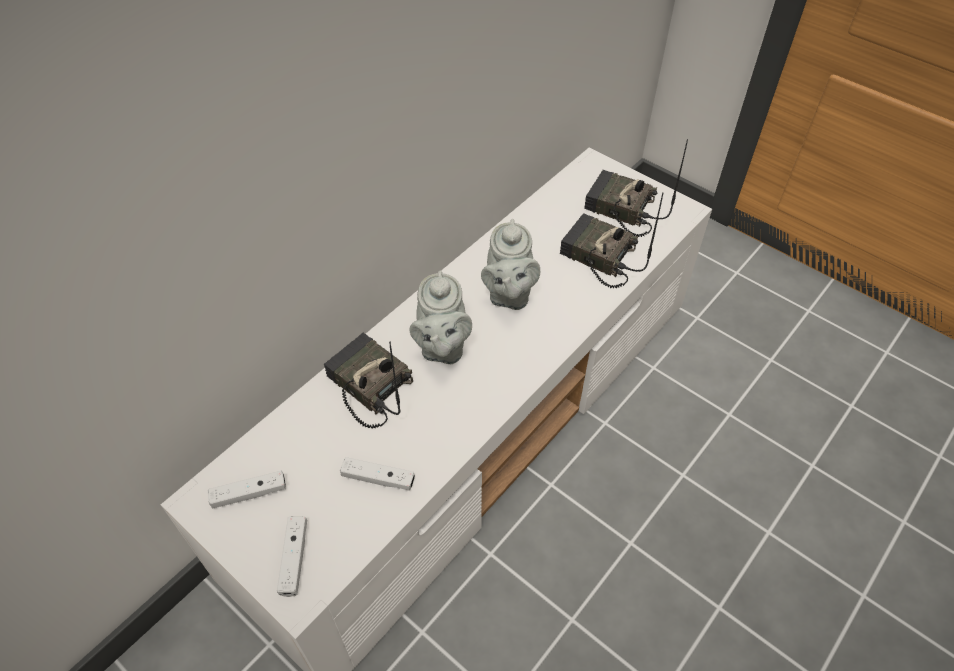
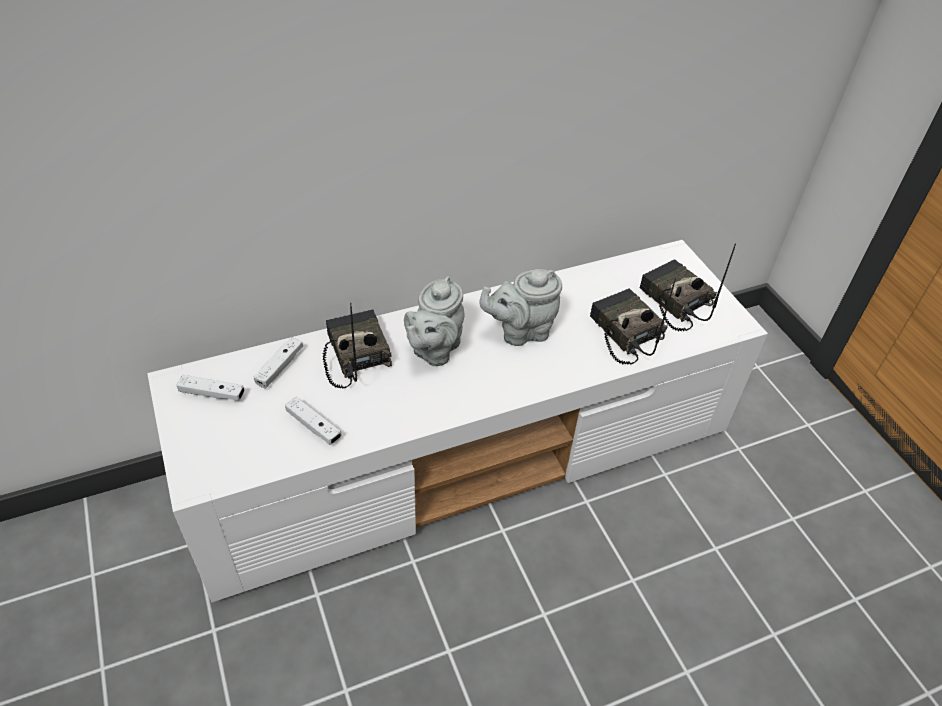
camera: 25 degrees right, 5 degrees down
white game controller [277,516,307,597] -> white game controller moved to [253,337,303,389]
grey teapot [481,219,540,310] -> grey teapot turned 45 degrees clockwise [479,269,562,346]

